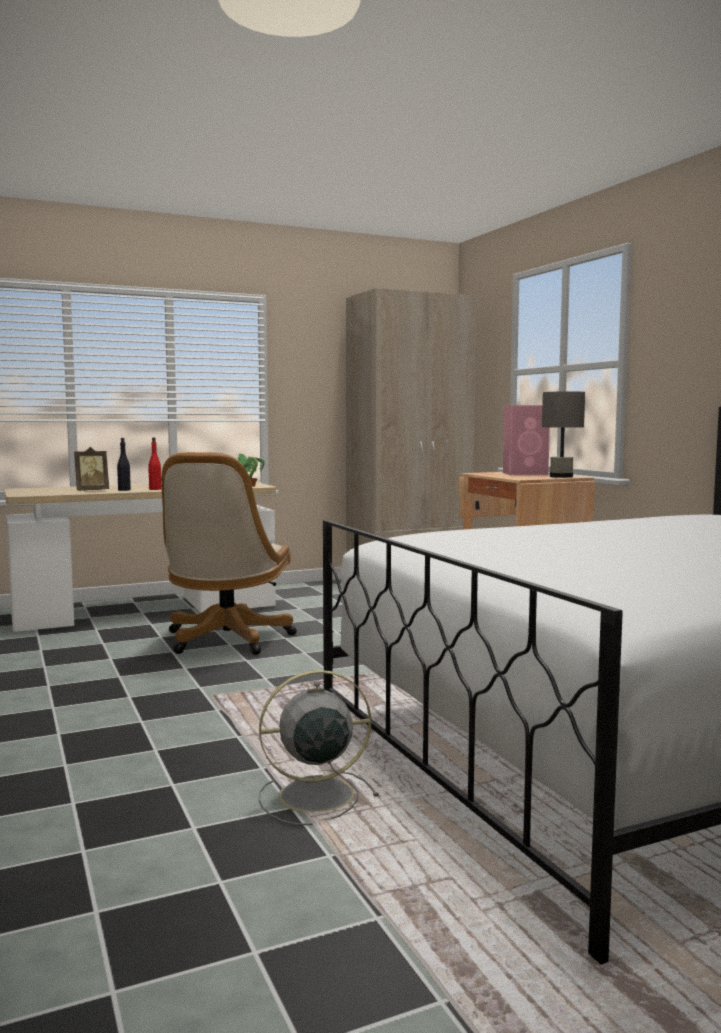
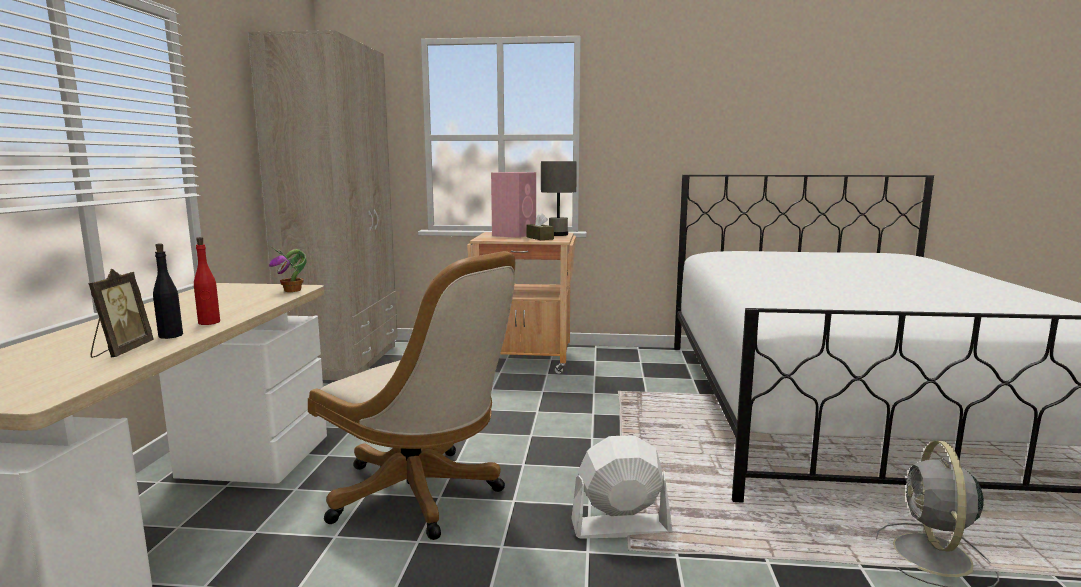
camera: 60 degrees left, 5 degrees up
none -> brown tissue box [527,213,554,240]
none -> white fan [571,435,672,539]

